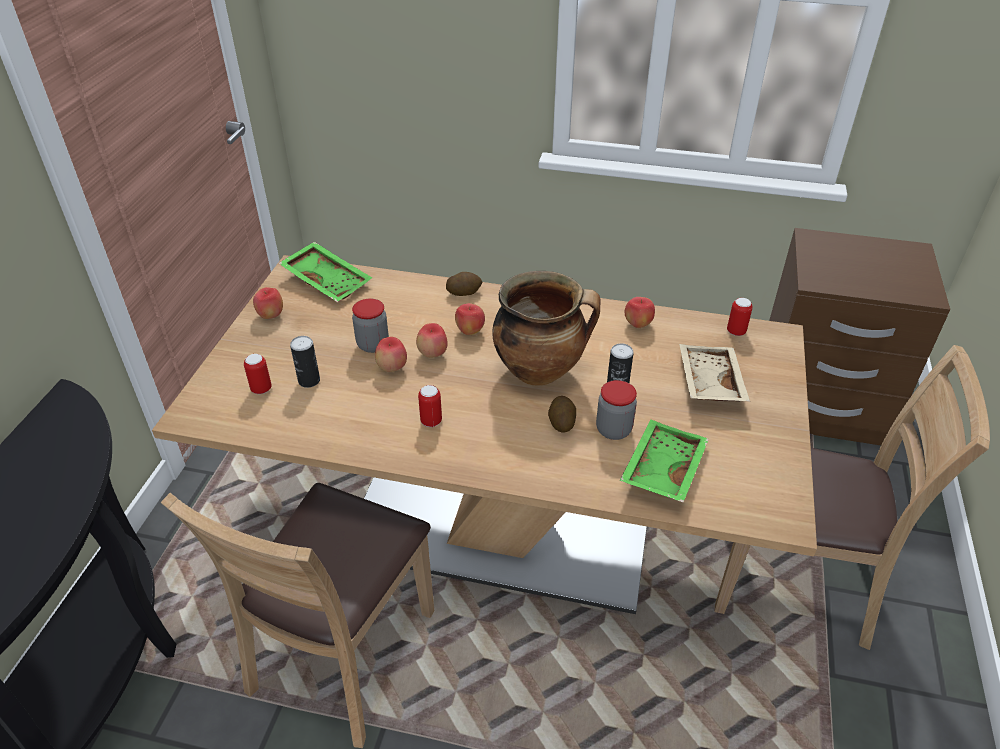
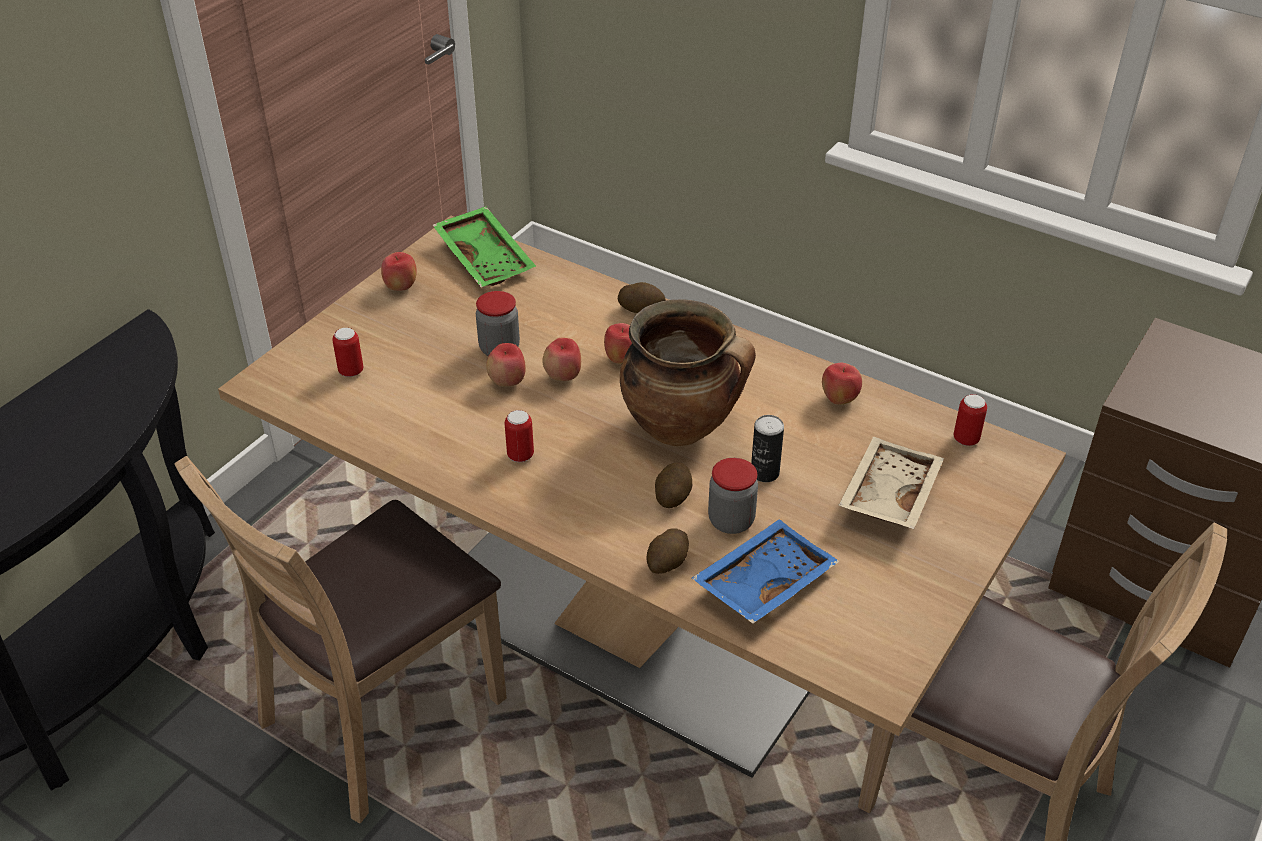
camera: 20 degrees right, 0 degrees up
can [290,336,320,388] -> none
green tray [620,420,709,502] -> blue tray [692,519,840,624]
none -> potato [647,528,689,574]

